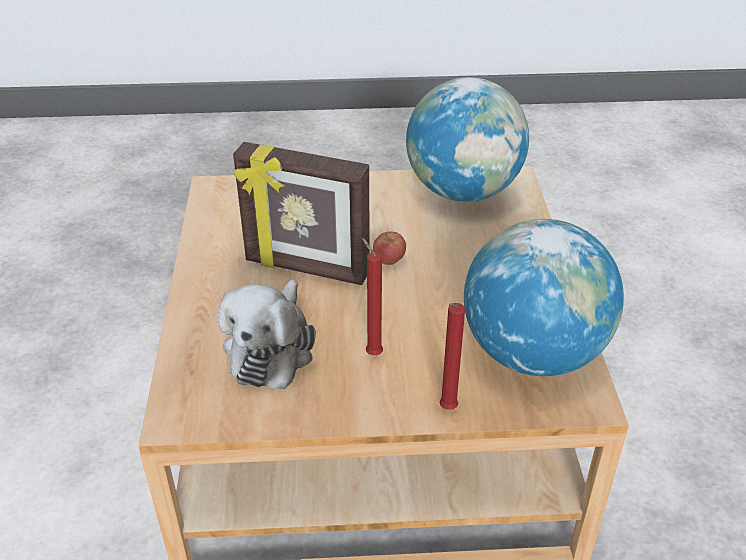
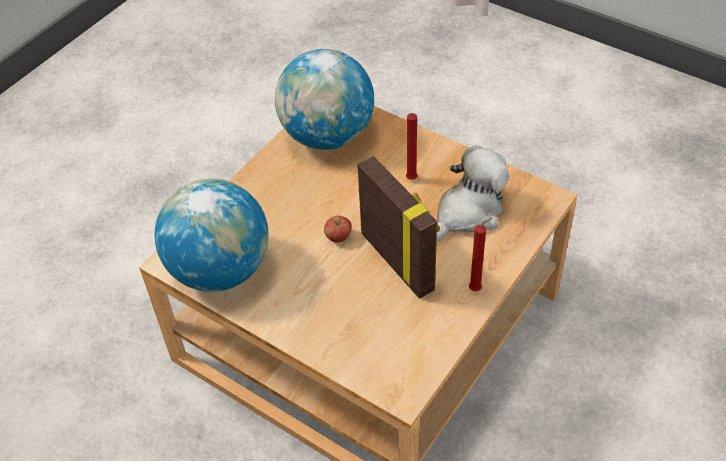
camera: 140 degrees left, 10 degrees up
red candle [440,303,465,410] -> red candle moved to [469,218,492,291]

